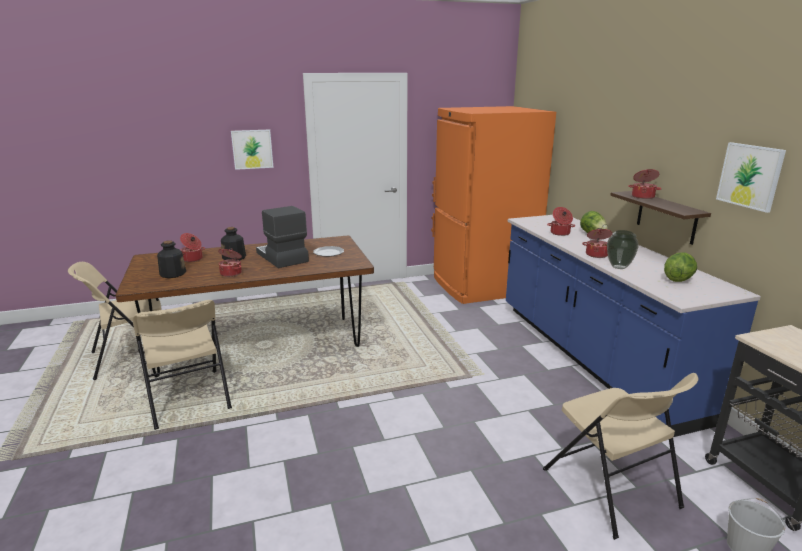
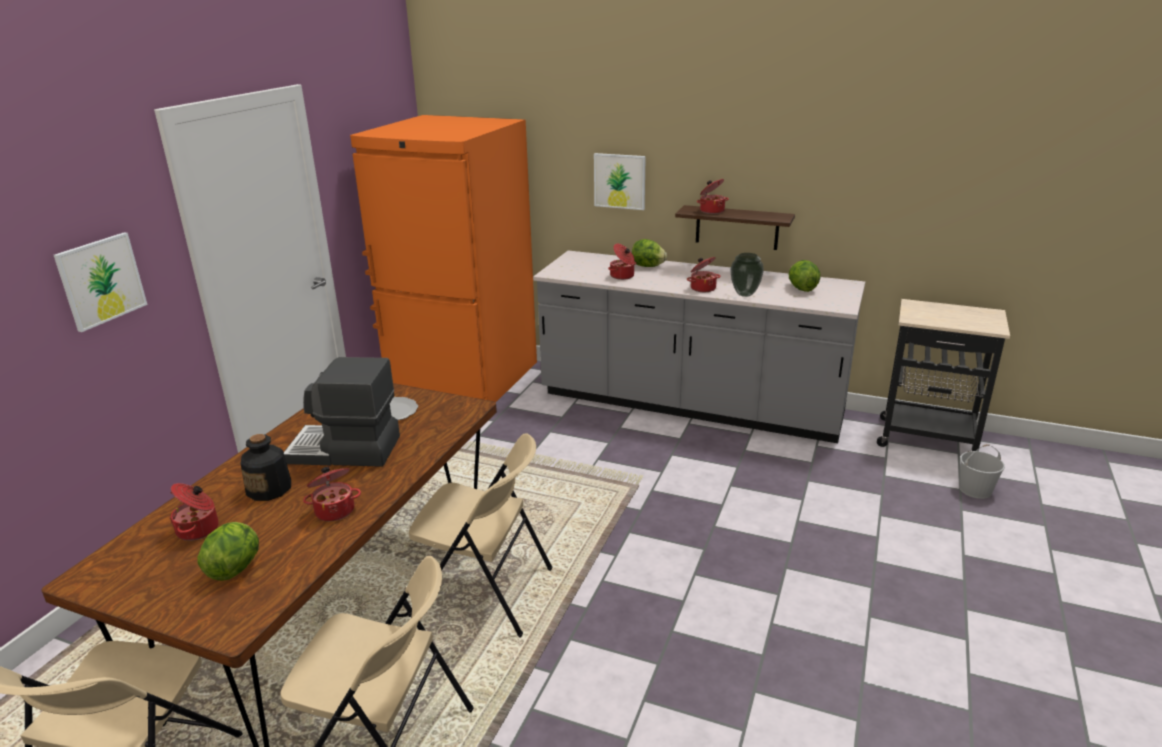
camera: 50 degrees left, 5 degrees up
bottle [157,240,186,278] -> lettuce [197,522,259,581]
blue counter [506,215,761,437] -> grey counter [533,251,865,443]
beige chair [543,373,699,540] -> beige chair moved to [409,433,552,637]
picture [716,142,786,213] -> picture moved to [594,153,646,210]

